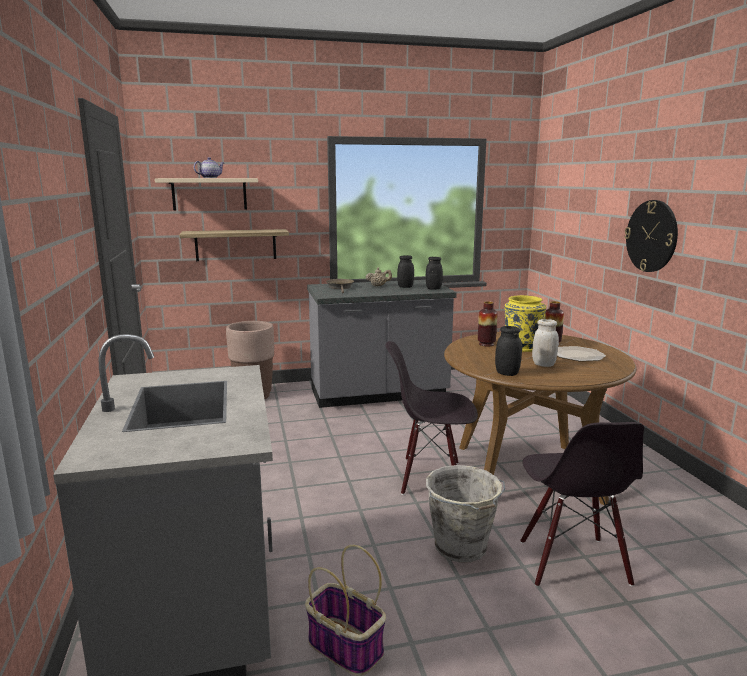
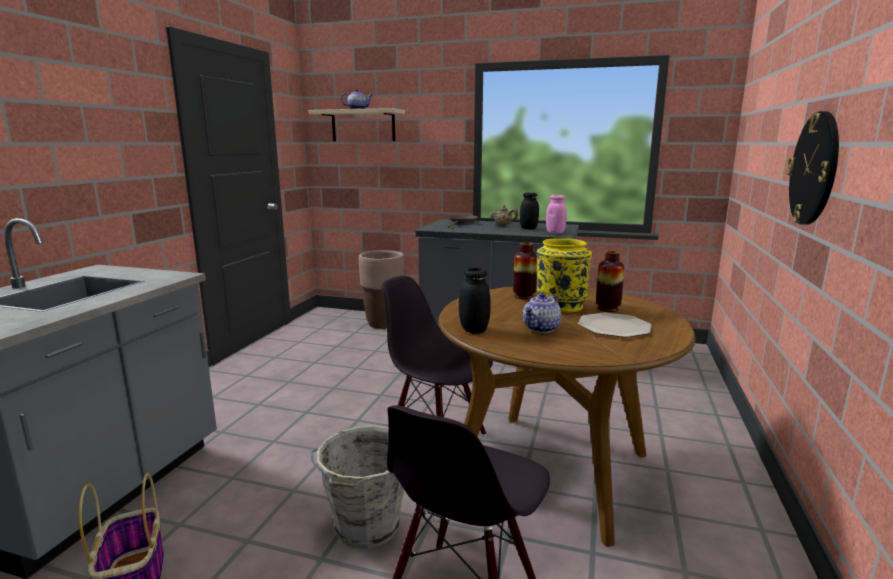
camera: 30 degrees right, 0 degrees up
shelf [179,229,289,261] -> none
black jar [426,257,443,290] -> pink jar [546,195,567,234]
white jar [532,319,559,367] -> teapot [523,293,561,333]

